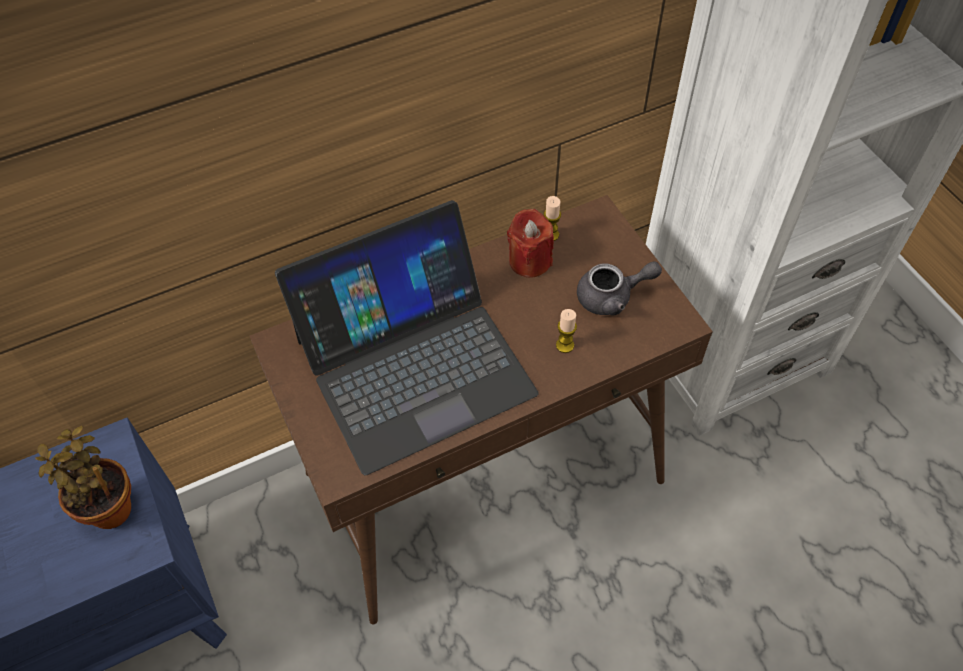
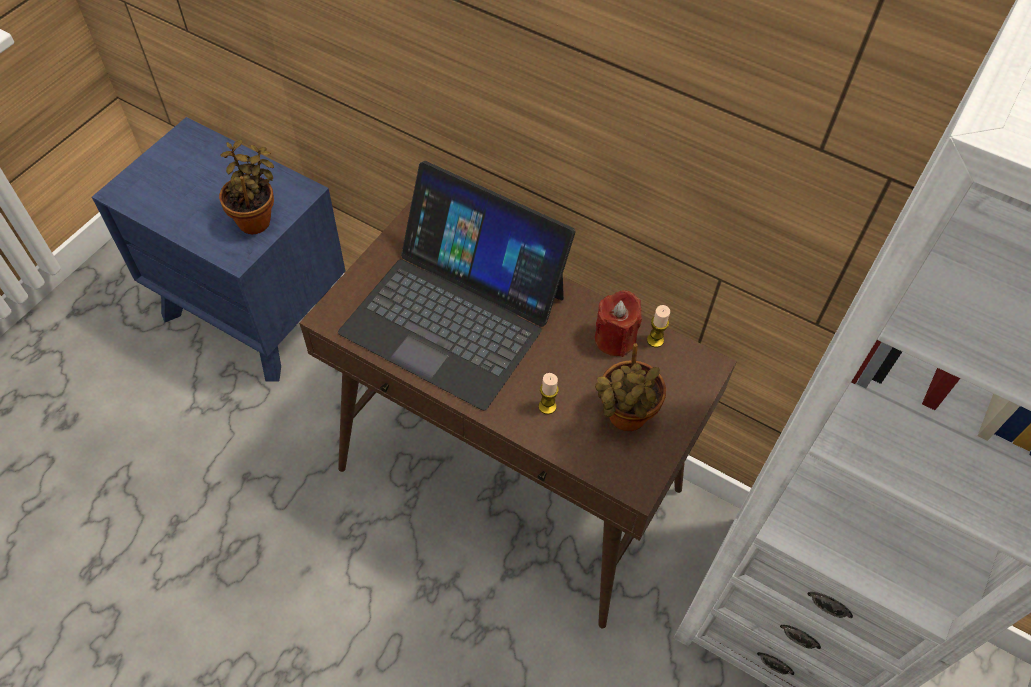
camera: 55 degrees right, 0 degrees up
grey teapot [577,261,662,316] -> potted plant [595,343,666,431]

